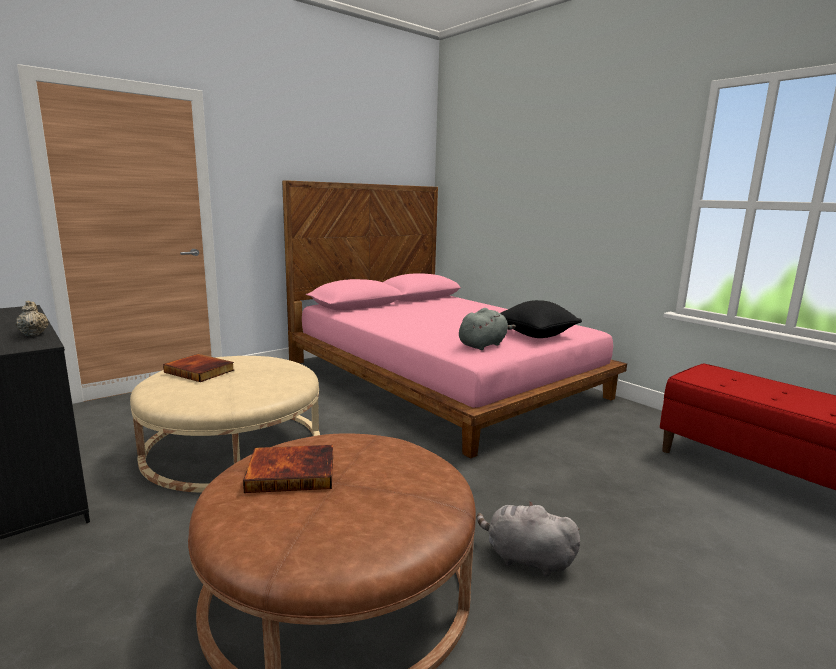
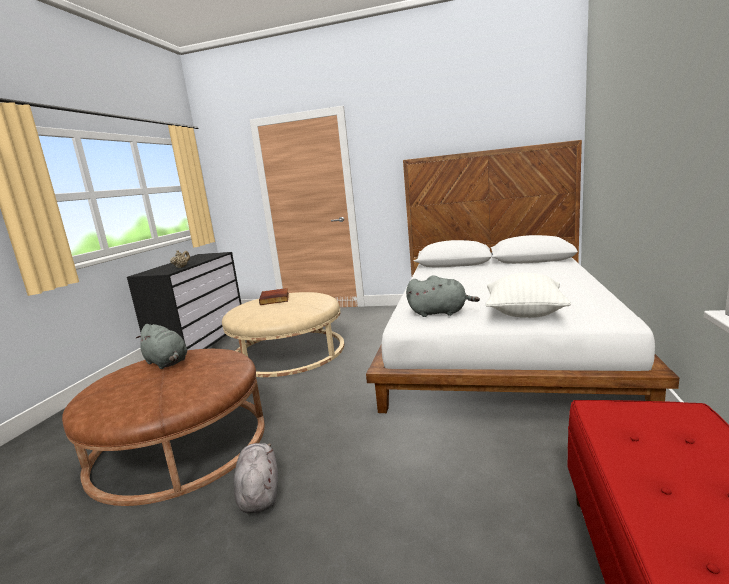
camera: 55 degrees right, 0 degrees up
book [243,445,333,493] -> grey plush toy [136,324,187,369]
pink bed [282,180,627,459] -> white bed [366,140,679,413]
black pillow [500,300,582,338] -> white pillow [485,273,571,318]

